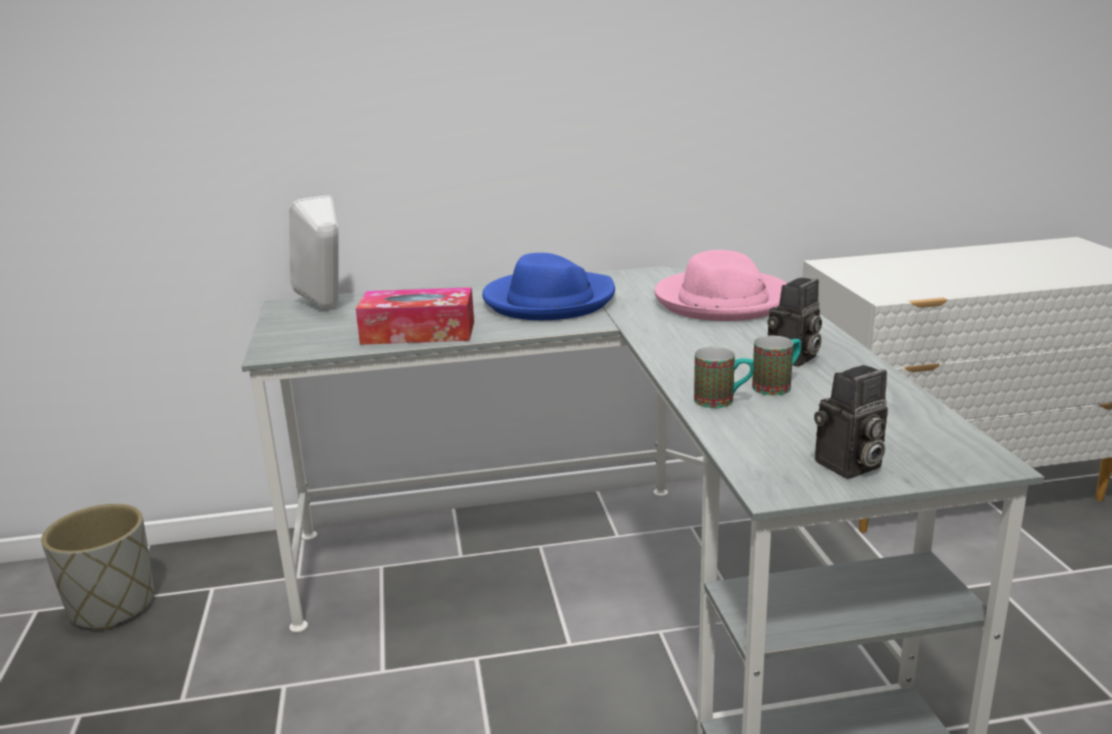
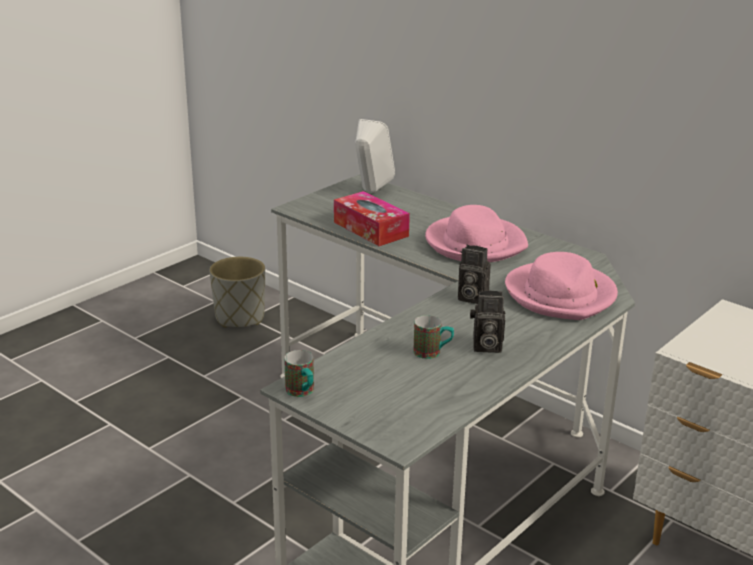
camera: 50 degrees right, 5 degrees up
blue hat [482,253,615,320] -> pink hat [425,205,528,262]
mug [694,347,754,408] -> mug moved to [284,350,314,397]
camera [814,365,888,479] -> camera moved to [458,245,491,304]

